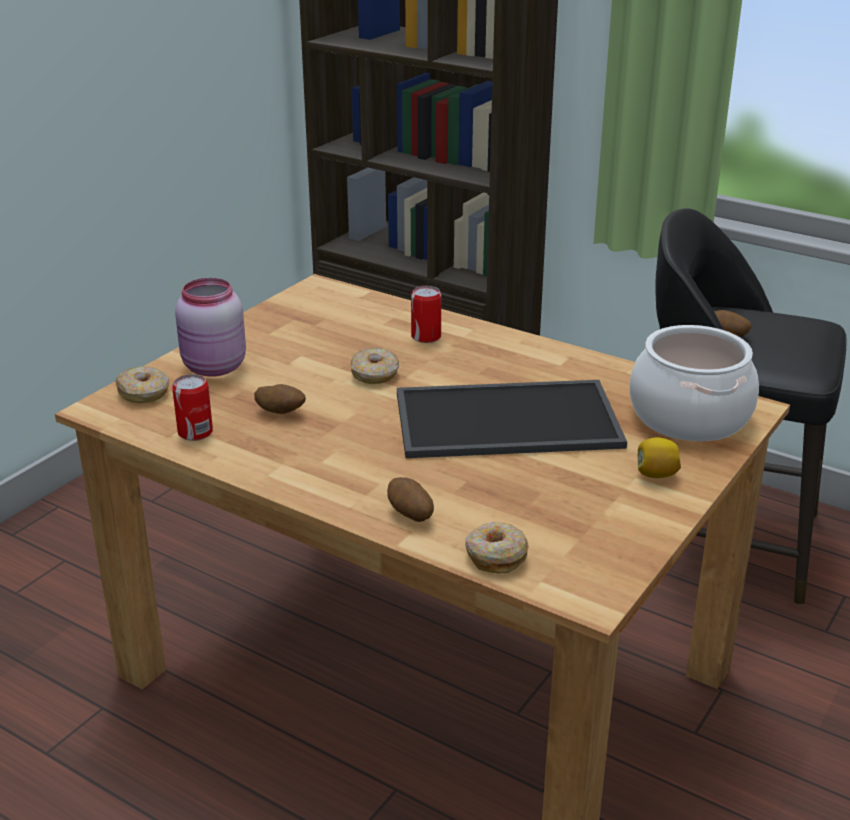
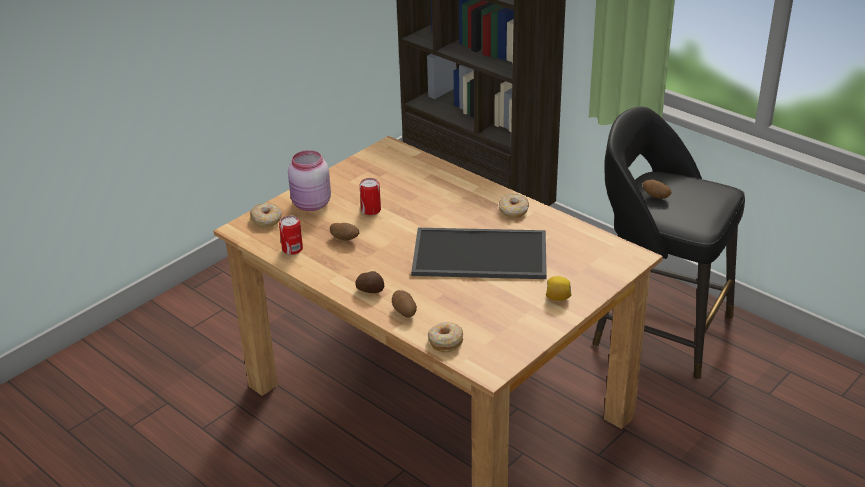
camera: 10 degrees right, 5 degrees up
donut [351,348,399,384] -> donut moved to [499,194,529,218]
can [411,286,441,343] -> can moved to [359,178,381,215]
cooking pot [629,325,759,442] -> none
none -> potato [355,271,384,293]

